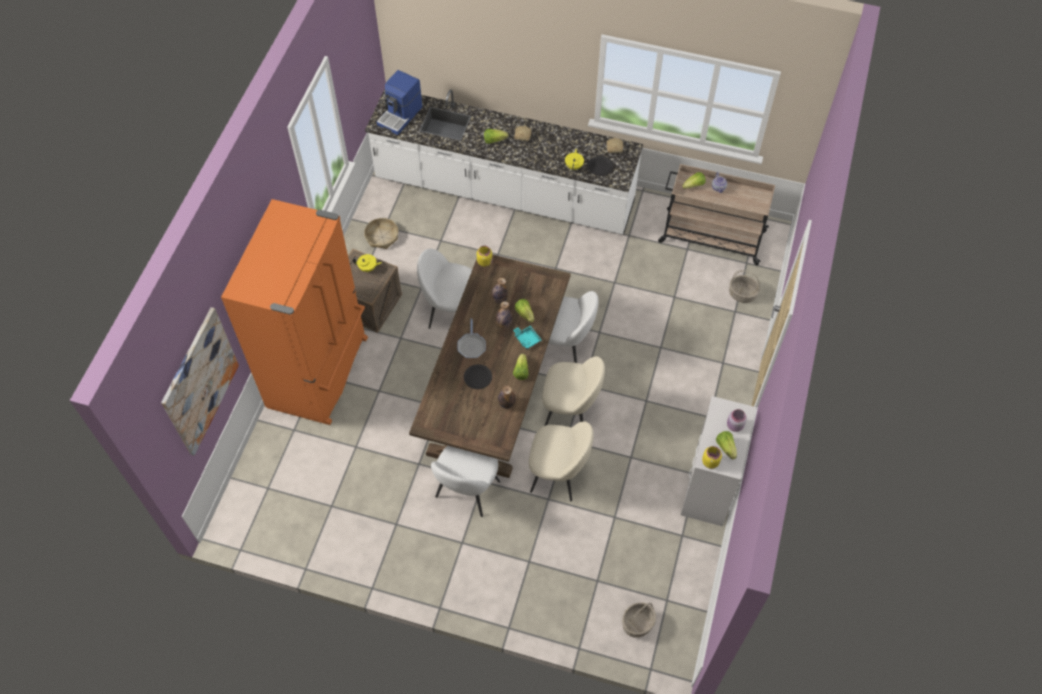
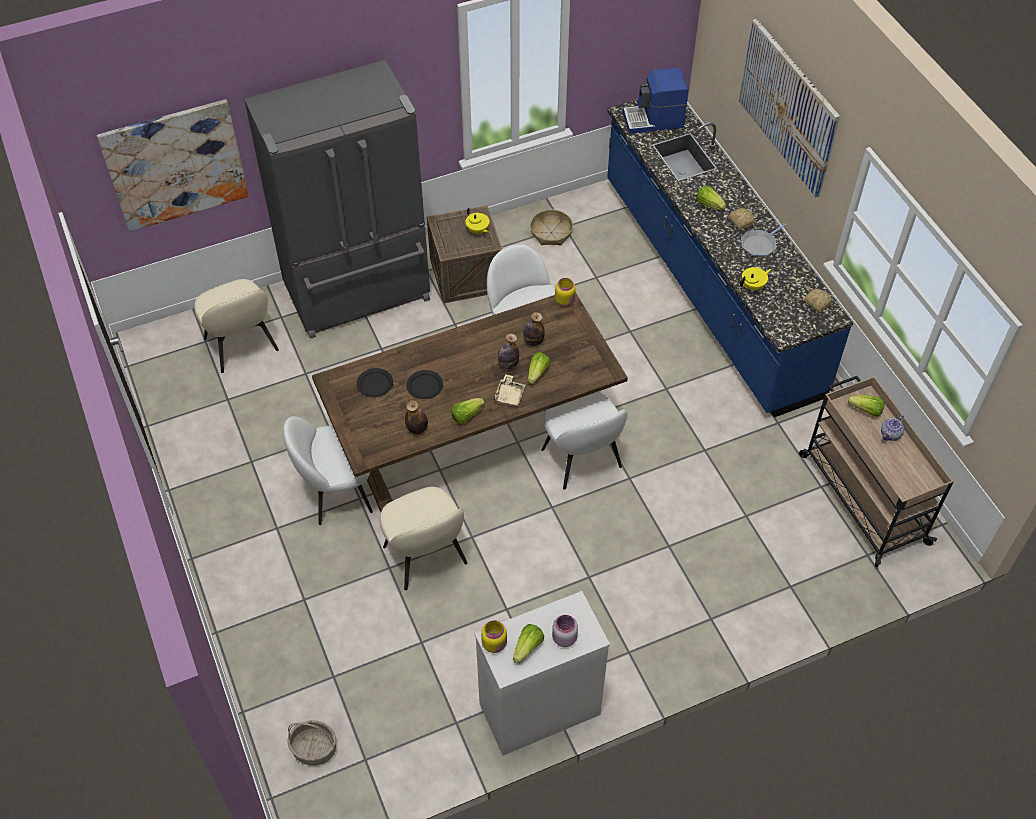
camera: 50 degrees right, 5 degrees down
orange fridge [221,199,368,425] -> grey fridge [244,60,430,339]
white counter [365,89,643,234] -> blue counter [607,99,853,418]
frying pan [458,319,486,358] -> frying pan moved to [741,224,786,257]
turquoise tray [513,325,542,349] -> beige tray [493,374,525,406]
beige chair [542,356,605,426] -> beige chair moved to [194,279,279,373]
black plate [587,156,613,176] -> black plate moved to [357,368,393,397]
basket [729,270,760,303] -> none
none -> picture [739,19,840,197]

